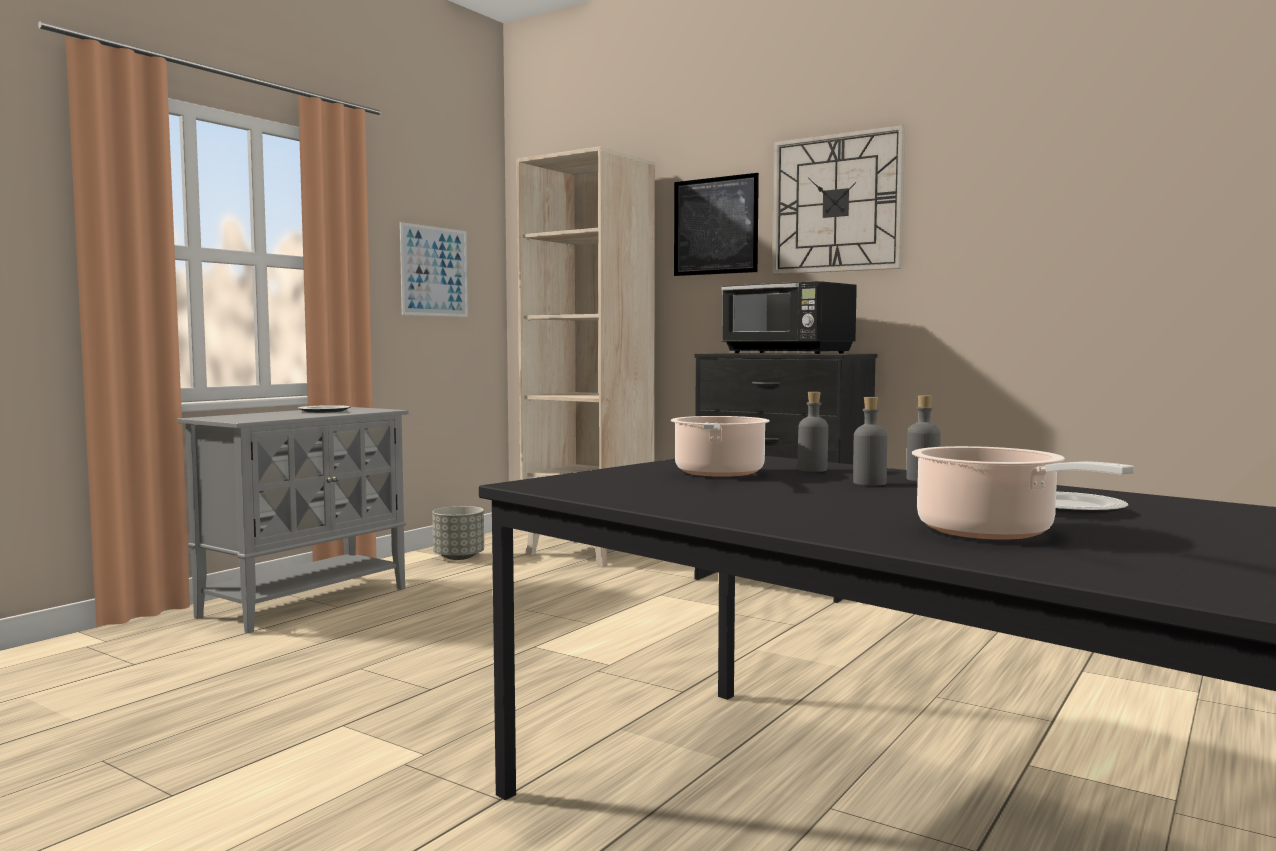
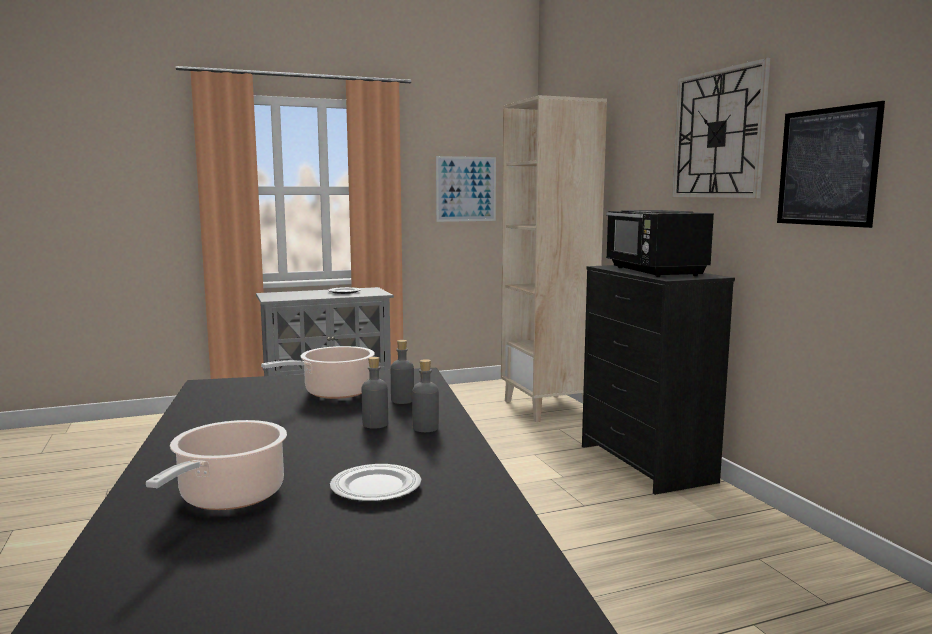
camera: 35 degrees right, 5 degrees up
grey planter [433,506,484,560] -> none
picture [674,173,759,276] -> picture moved to [777,101,885,228]

